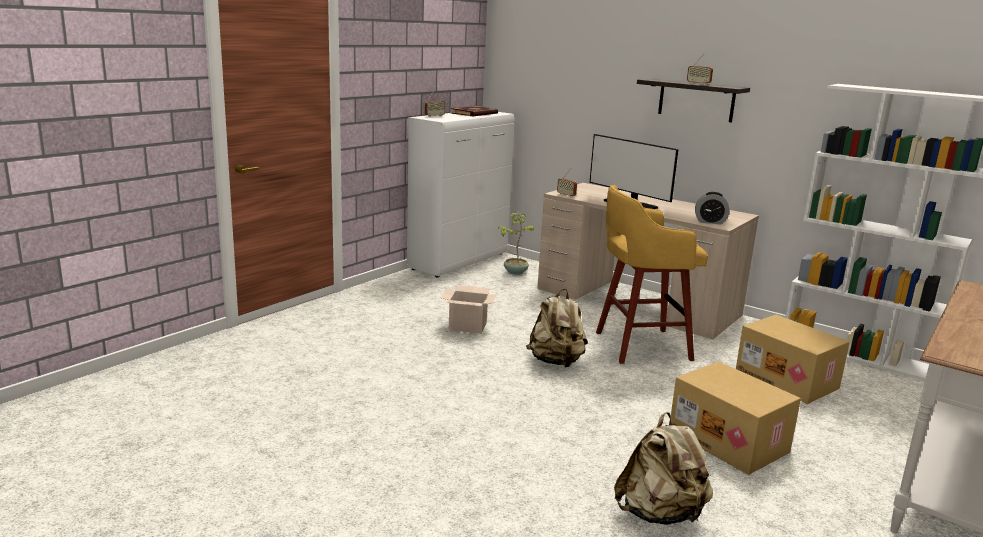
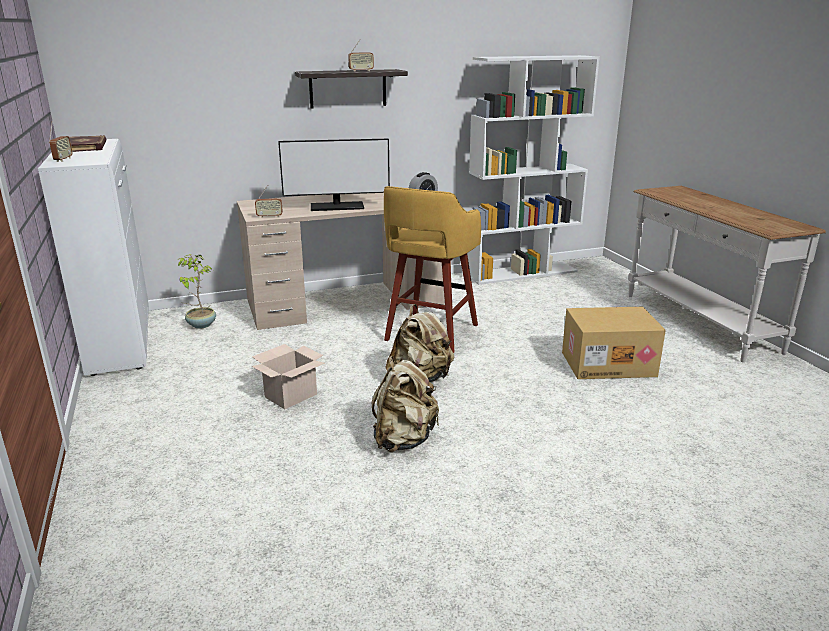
camera: 55 degrees left, 5 degrees up
beige backpack [614,412,713,525] -> beige backpack moved to [372,356,439,452]
cardboard box [736,315,850,404] -> none

